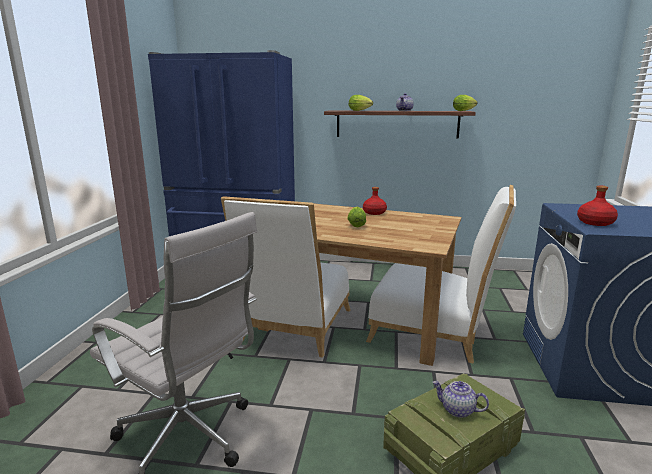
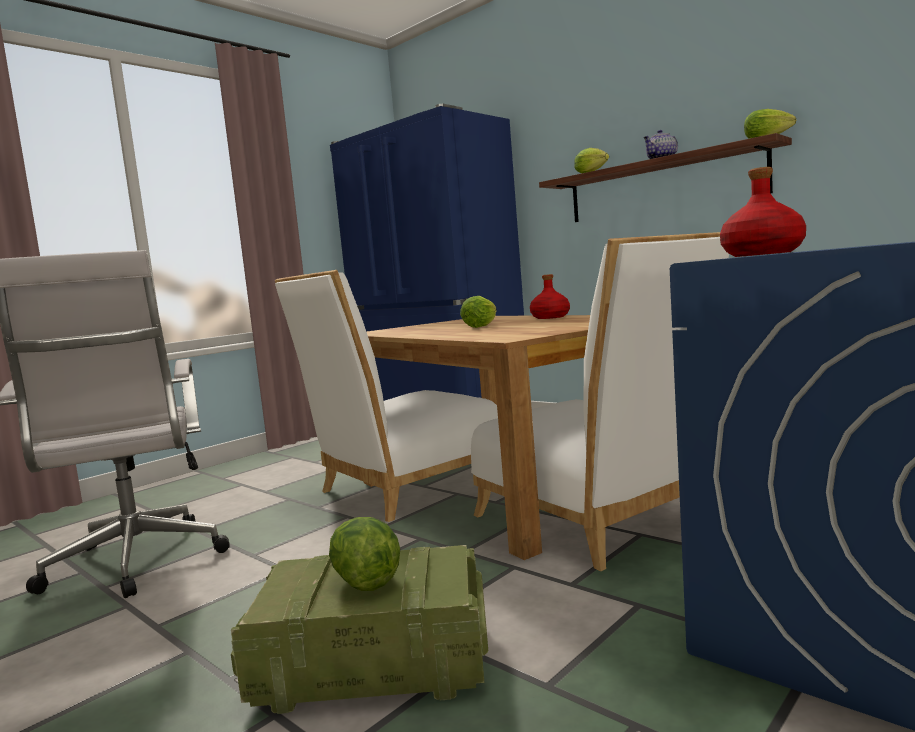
camera: 35 degrees right, 10 degrees down
teapot [433,381,489,418] -> lettuce [329,517,400,591]

